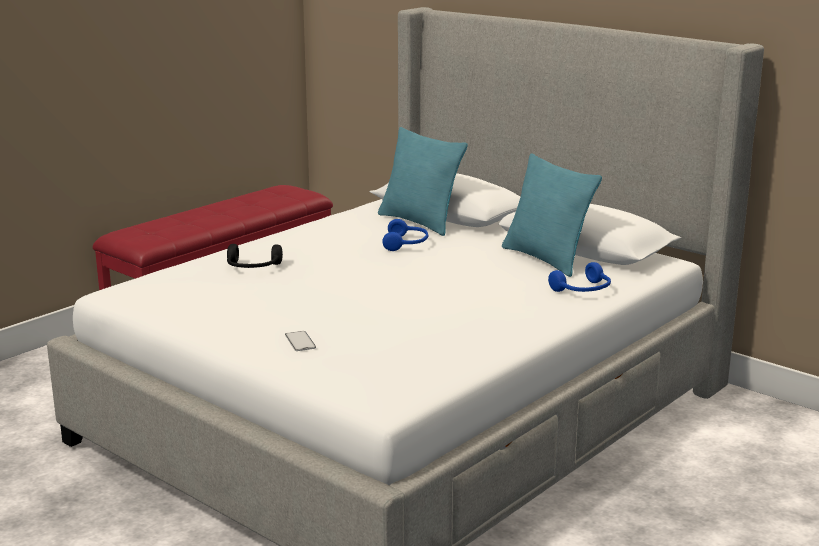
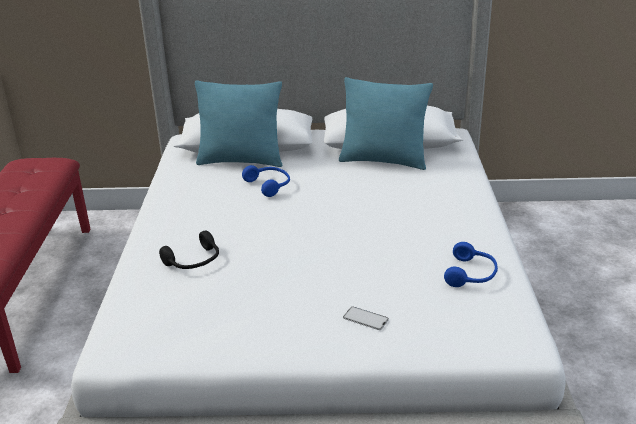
camera: 40 degrees left, 10 degrees up
blue headphones [548,262,611,292] -> blue headphones moved to [444,242,498,287]

